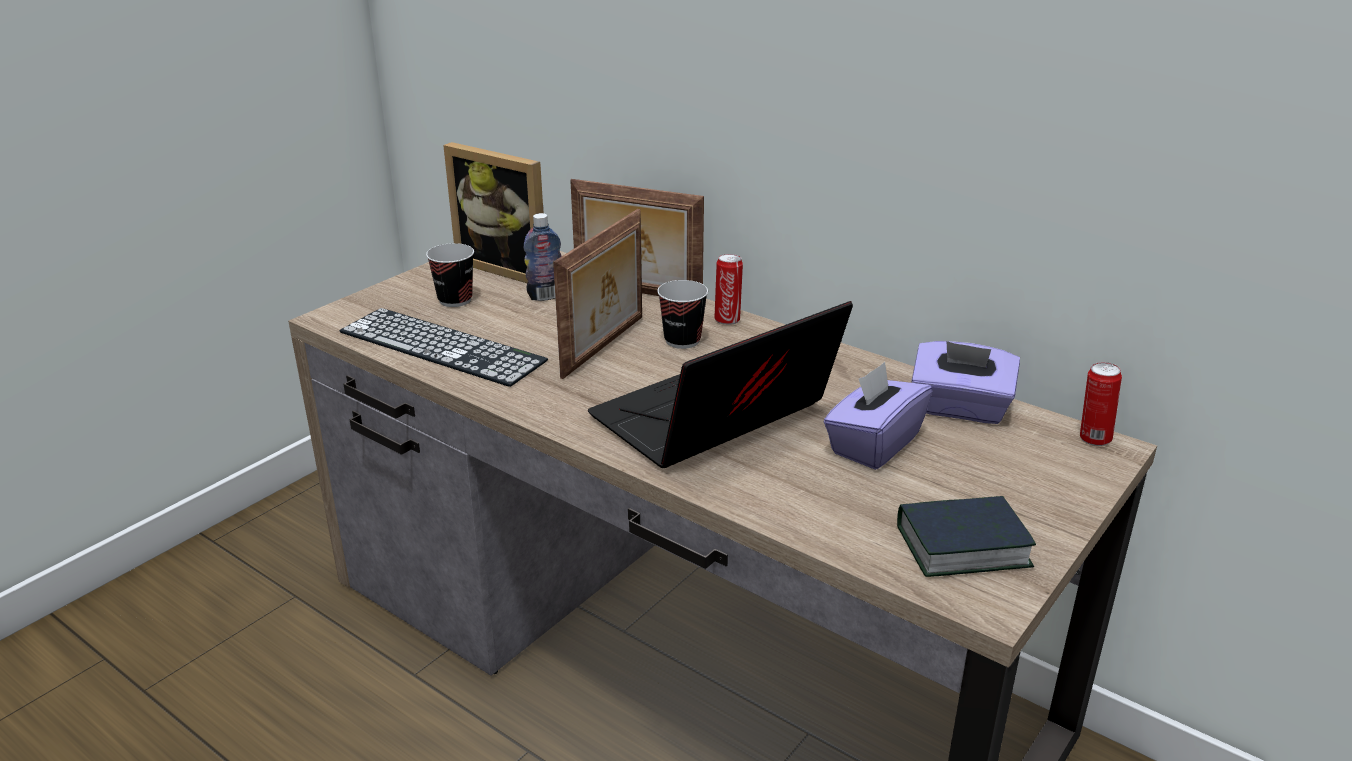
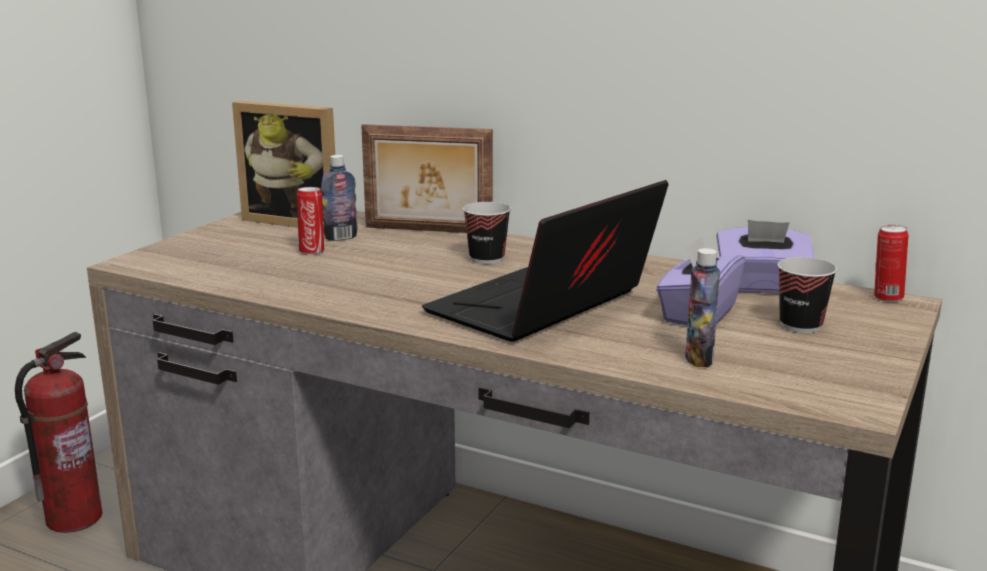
camera: 10 degrees left, 10 degrees down
keyboard [340,308,548,387] -> none
cup [426,243,474,307] -> cup moved to [778,257,837,333]
picture frame [553,209,642,379] -> none
can [714,254,743,325] -> can moved to [297,187,324,255]
book [897,496,1036,577] -> none
none -> fire extinguisher [15,332,102,533]
none -> bottle [685,248,720,367]

